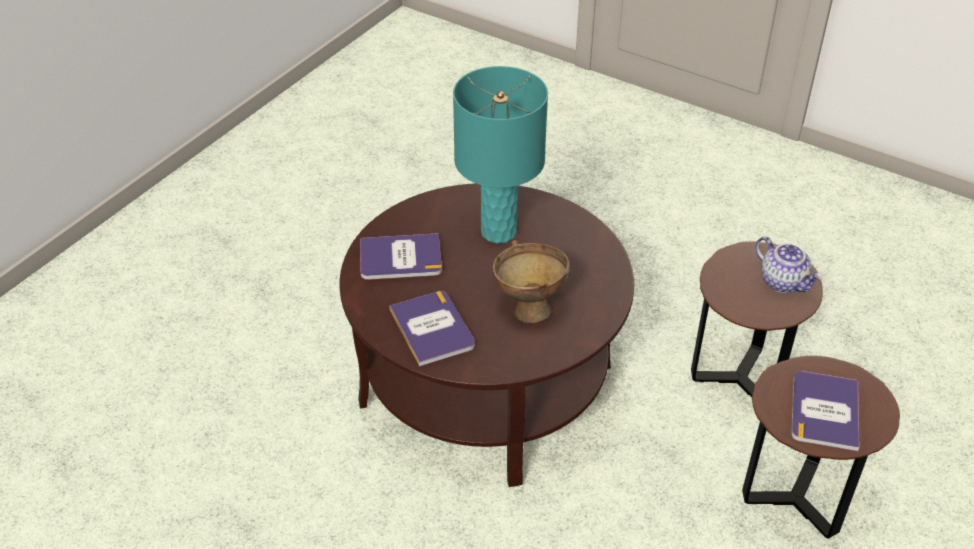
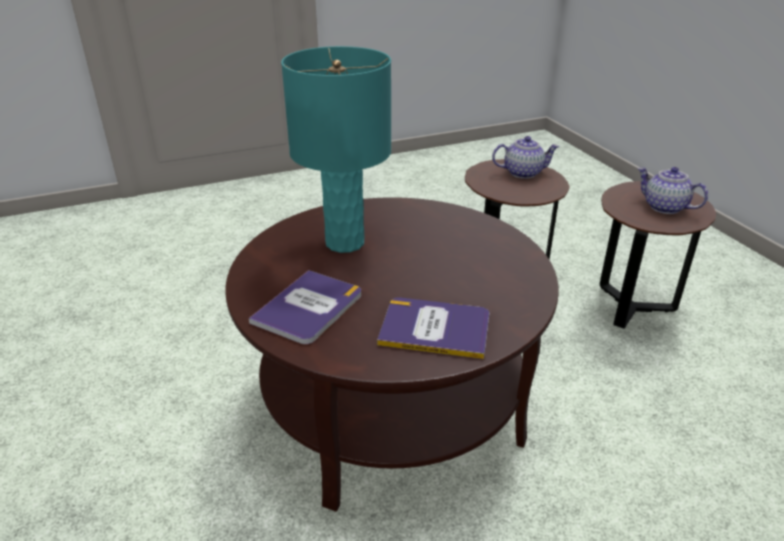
camera: 55 degrees left, 10 degrees down
brown bowl [493,240,570,323] -> none
book [791,371,859,451] -> teapot [637,167,708,214]

